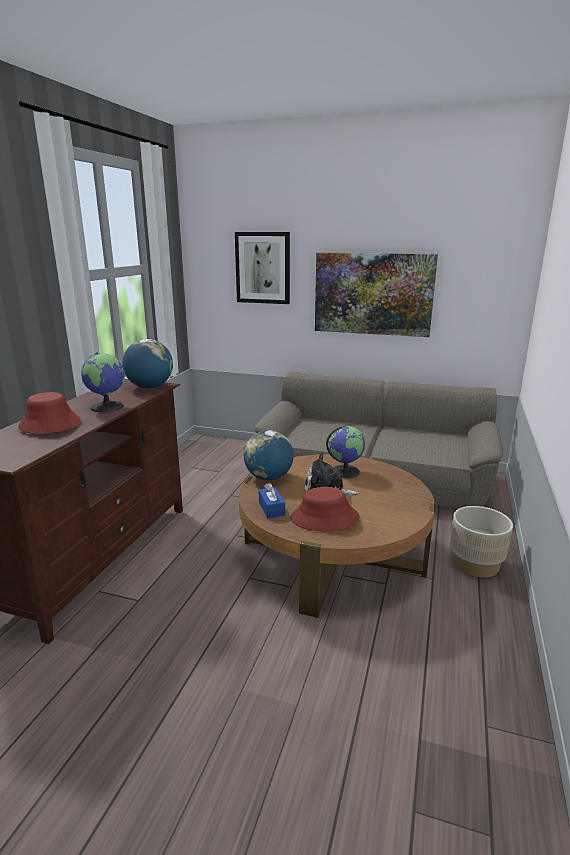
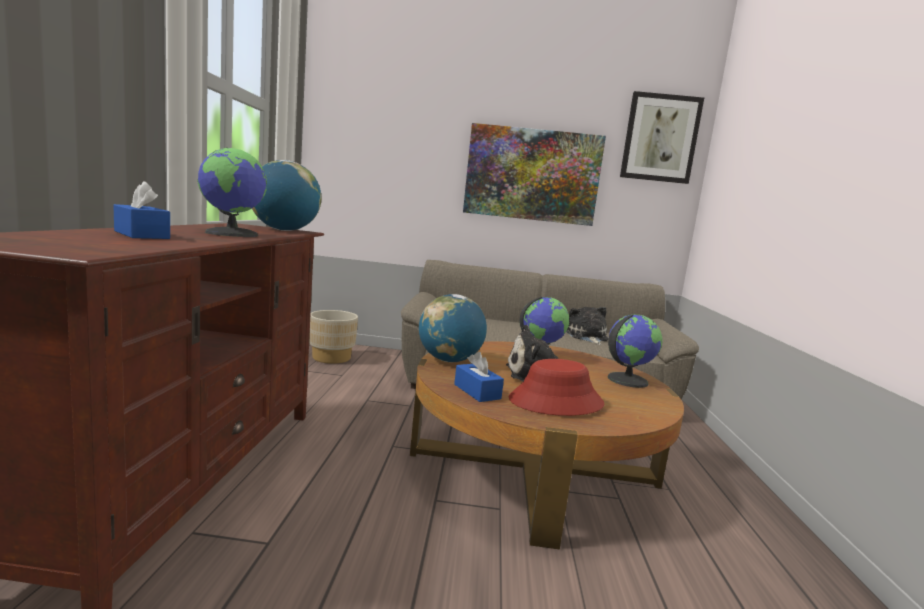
camera: 15 degrees left, 10 degrees down
red hat [18,392,81,434] -> blue tissue box [113,181,170,239]
picture [235,232,290,304] -> picture moved to [620,91,704,184]
beige planter [451,506,513,578] -> beige planter moved to [309,310,358,364]
none -> plush toy [566,307,608,345]
none -> globe [607,314,662,388]

